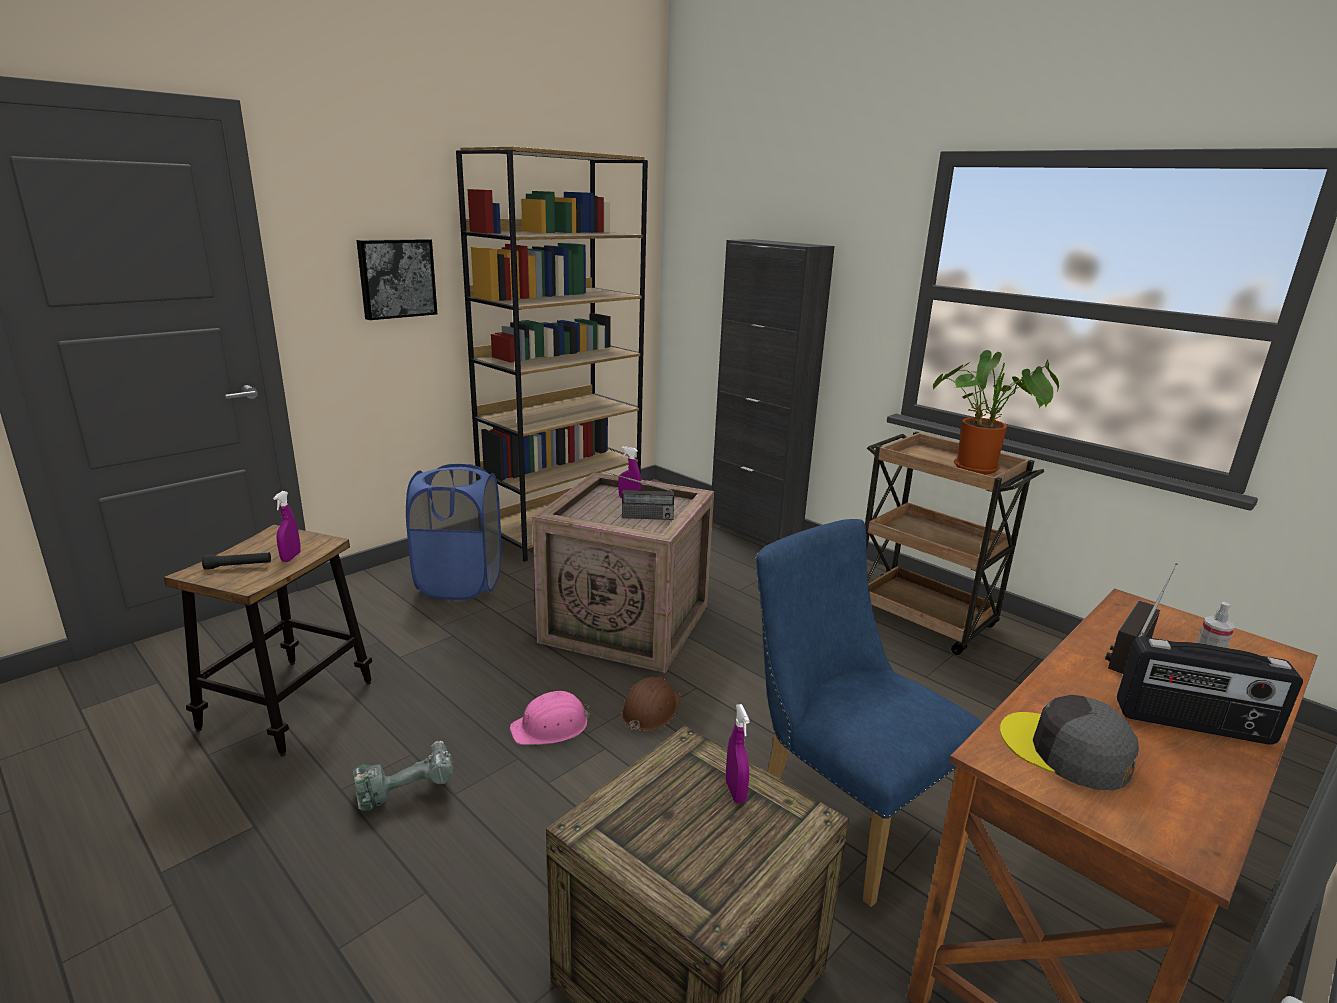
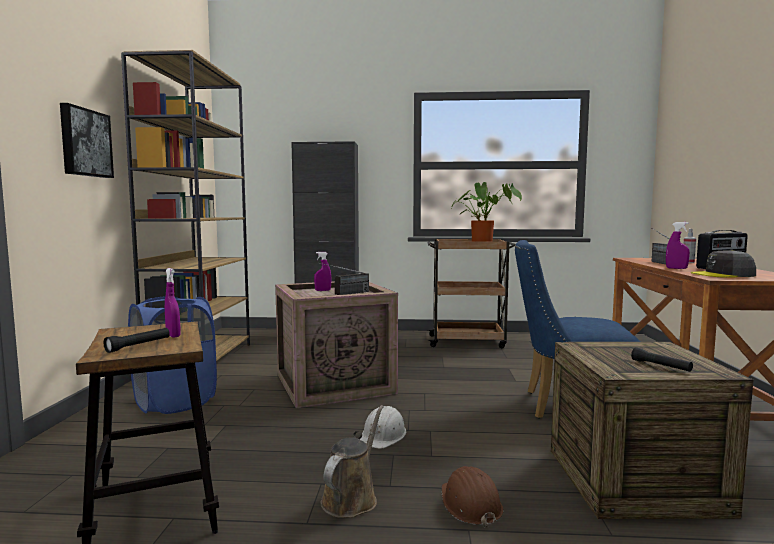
camera: 40 degrees left, 15 degrees down
power drill [353,740,454,811] -> brown watering can [320,405,384,518]
pink hard hat [510,691,590,745] -> white hard hat [360,406,406,449]
brown hard hat [621,677,681,732] -> brown hard hat moved to [442,466,504,528]
purple spray bottle [726,704,750,804] -> purple spray bottle moved to [666,222,690,269]
none -> black flashlight [631,347,693,372]

